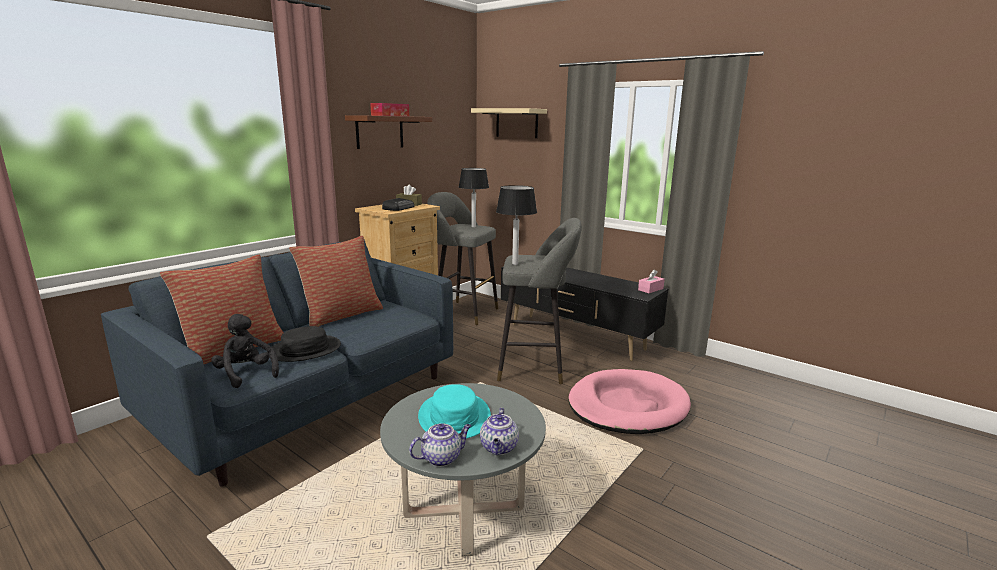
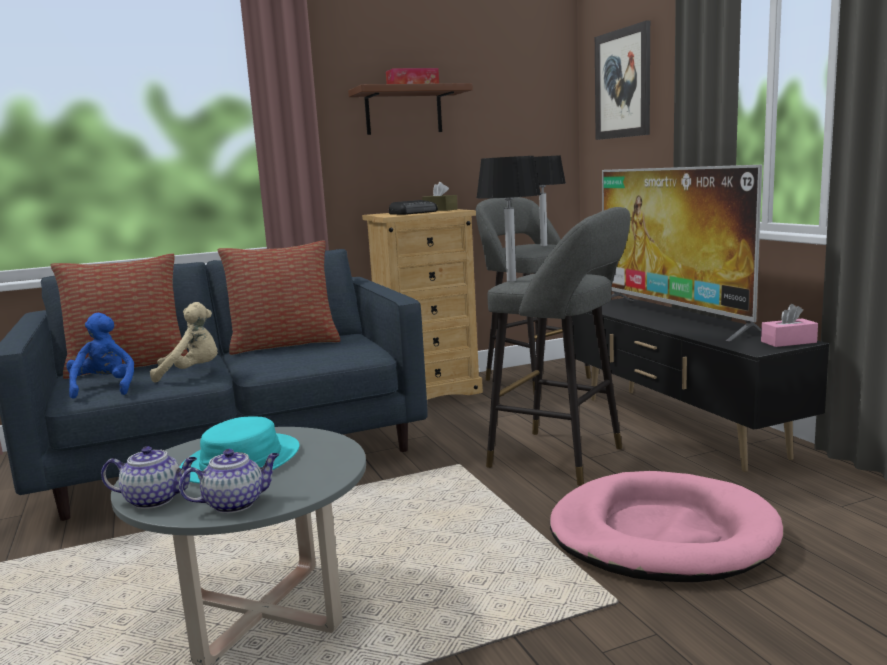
camera: 30 degrees right, 5 degrees down
black plush toy [211,314,279,388] -> blue plush toy [66,313,134,399]
black hat [267,326,341,362] -> beige plush toy [150,302,218,383]
beige shelf [471,108,547,138] -> picture [595,21,650,140]
teapot [480,408,519,455] -> teapot turned 150 degrees counterclockwise [179,449,279,513]
none -> television [602,165,762,341]

